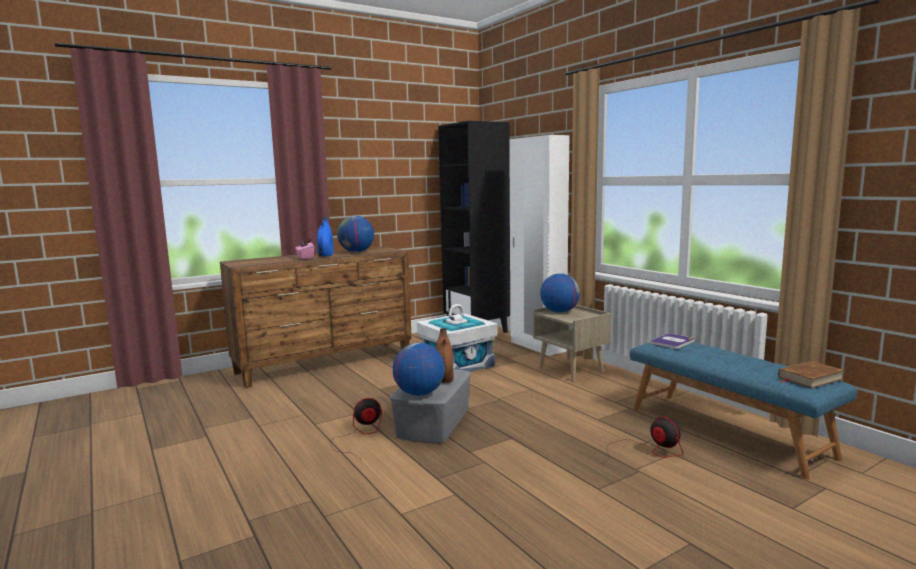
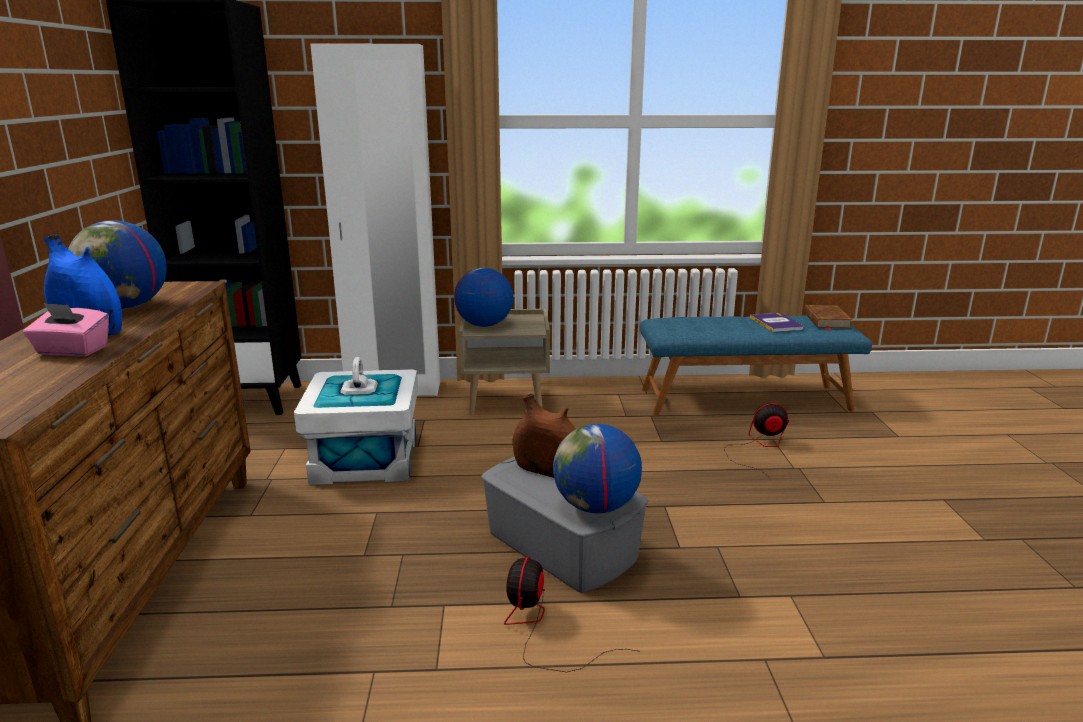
camera: 60 degrees left, 10 degrees up
book [649,333,695,349] -> book moved to [750,313,803,332]

